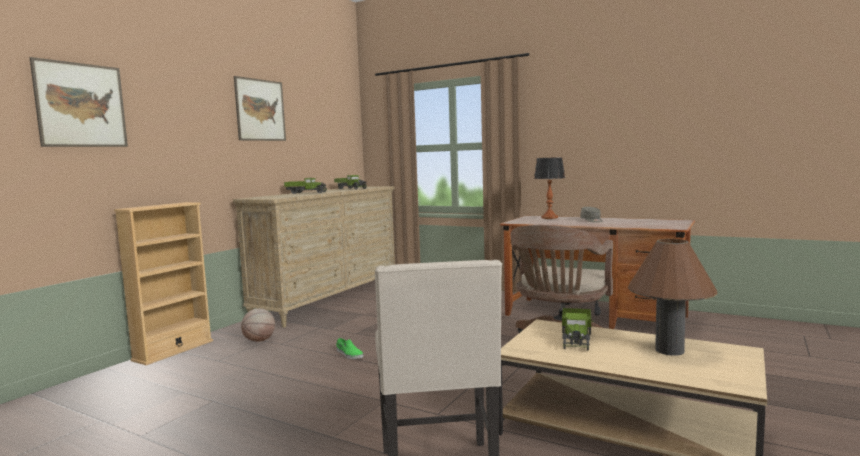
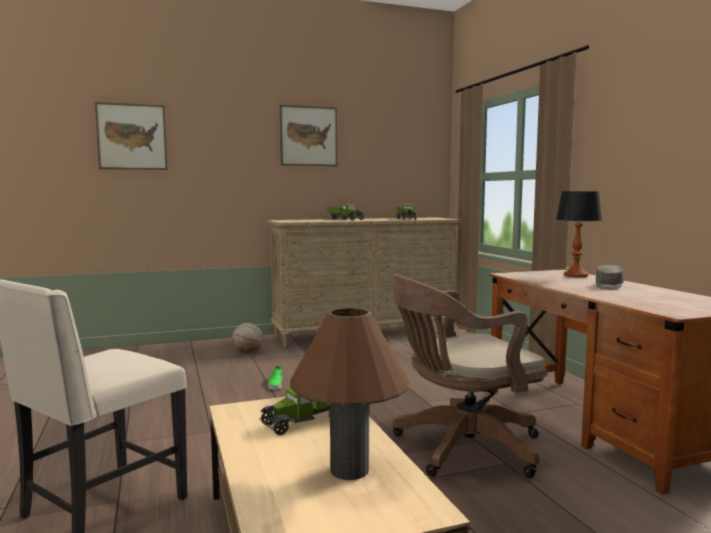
camera: 40 degrees right, 0 degrees up
beige bookcase [114,202,213,365] -> none

